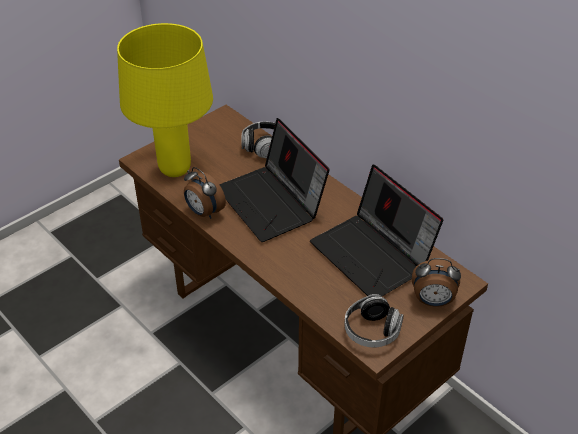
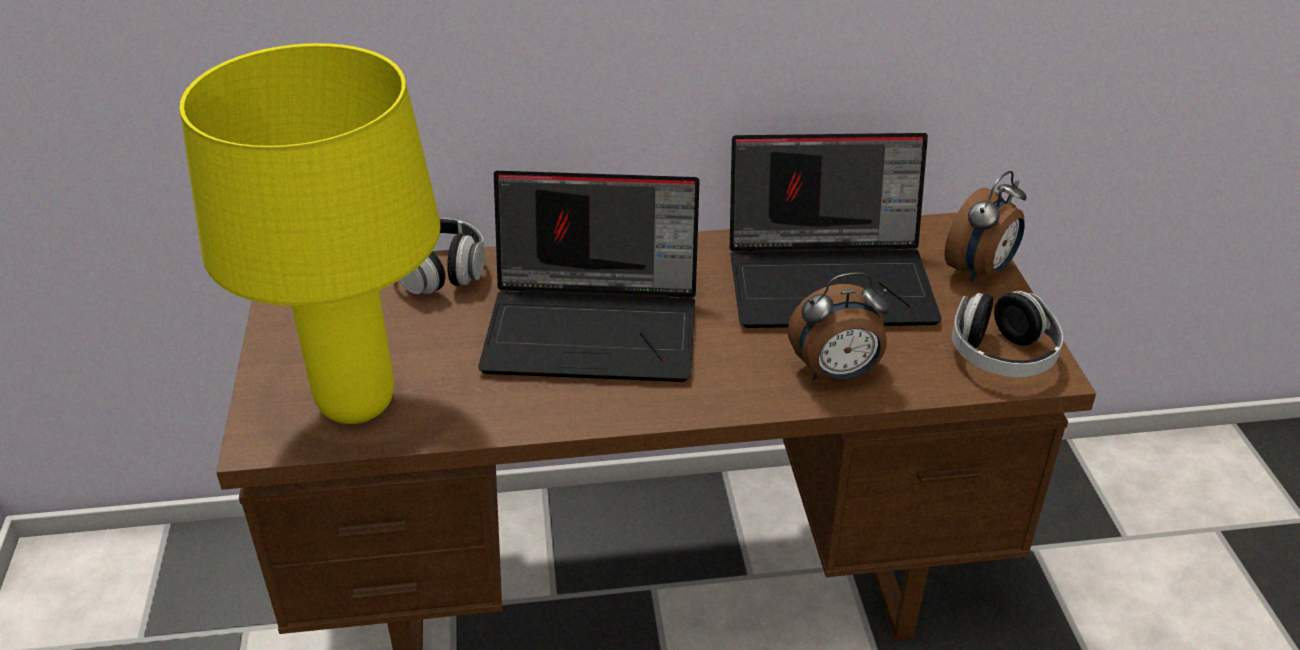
camera: 55 degrees left, 5 degrees down
alarm clock [184,167,226,219] -> alarm clock moved to [788,272,891,382]

